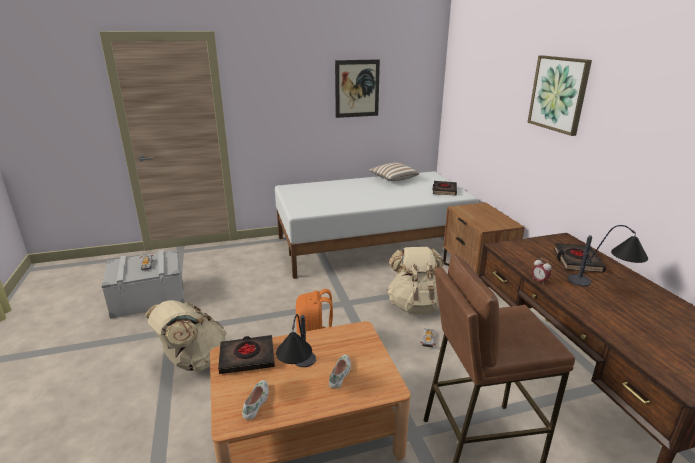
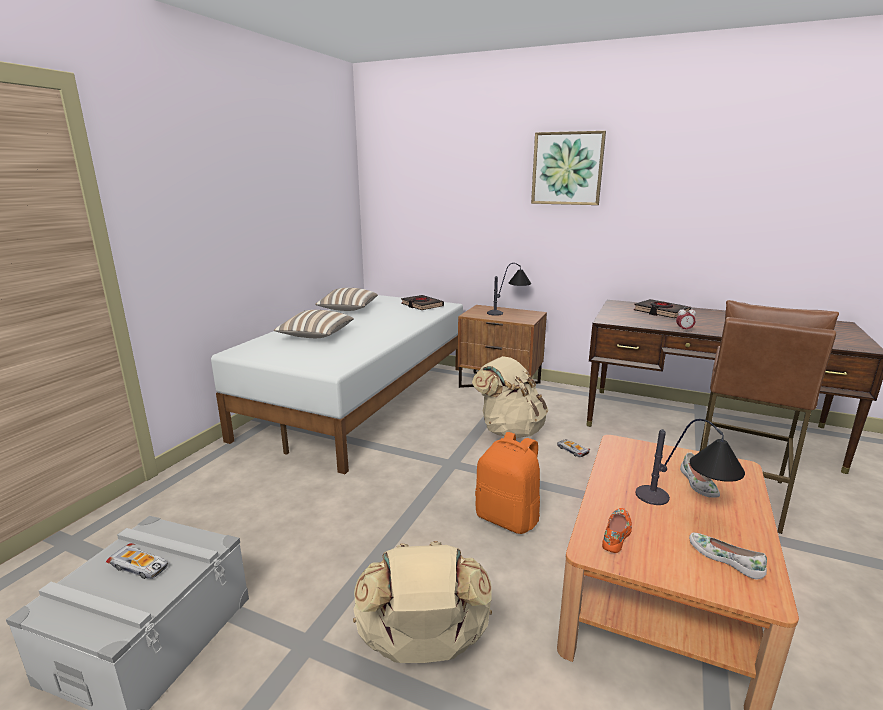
camera: 50 degrees left, 5 degrees down
black book [218,335,275,374] -> orange shoe [602,508,632,553]
white shoe [329,355,351,388] -> white shoe turned 150 degrees counterclockwise [680,452,720,498]
picture [335,59,380,118] -> none
table lamp [568,225,648,286] -> table lamp moved to [487,263,531,316]
none -> pillow [274,310,354,338]

